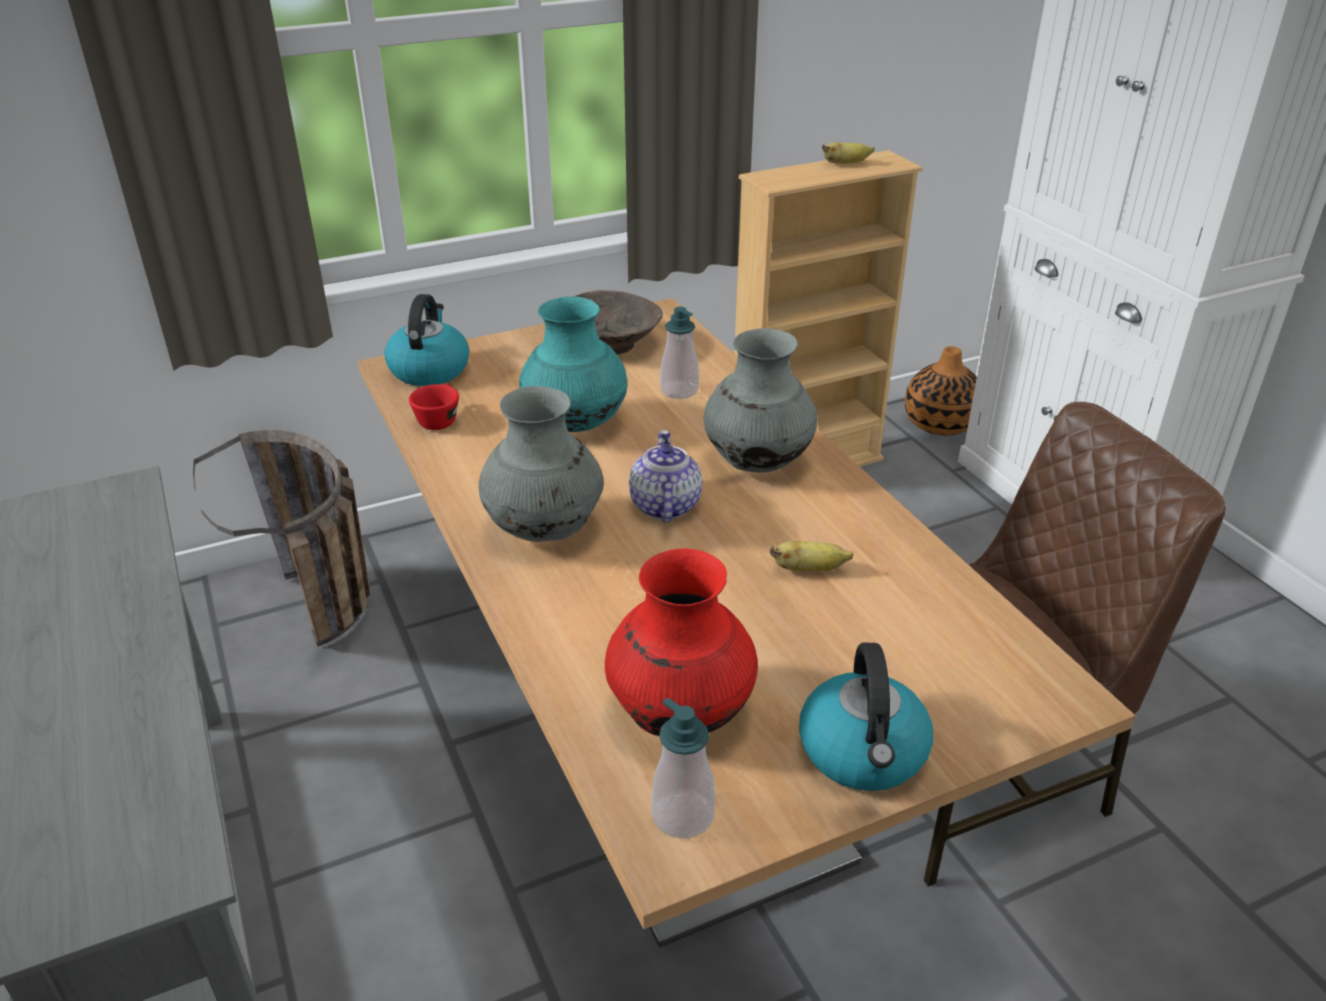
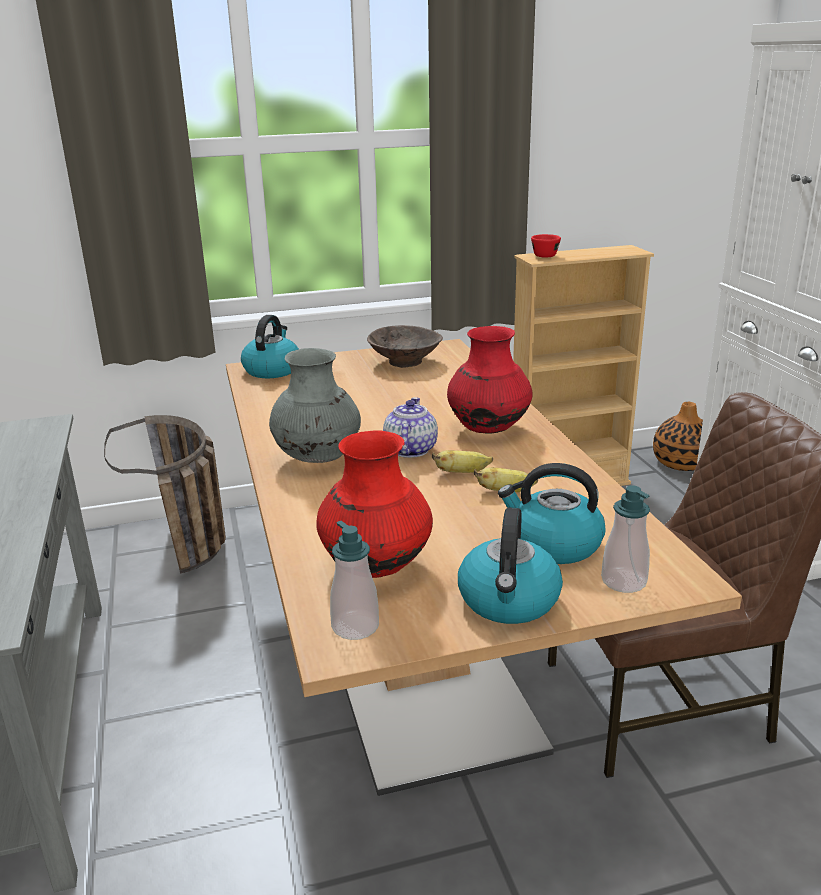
camera: 10 degrees right, 10 degrees down
red cup [409,384,459,430] -> red cup moved to [531,234,561,258]
turquoise vase [519,296,627,432] -> none
soap dispenser [660,307,699,399] -> soap dispenser moved to [601,485,650,593]
grey vase [704,328,817,472] -> red vase [447,326,532,433]
banana [822,142,875,164] -> banana moved to [432,450,493,473]
none -> kettle [498,463,605,564]

